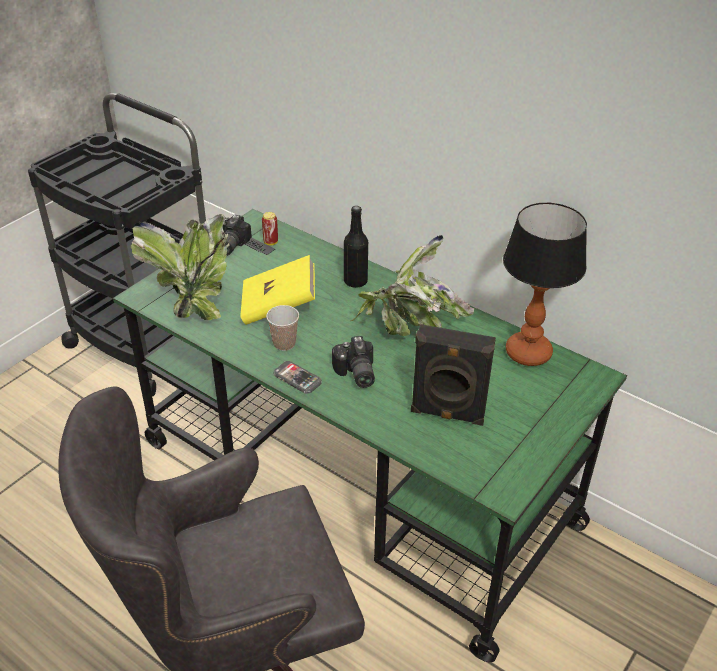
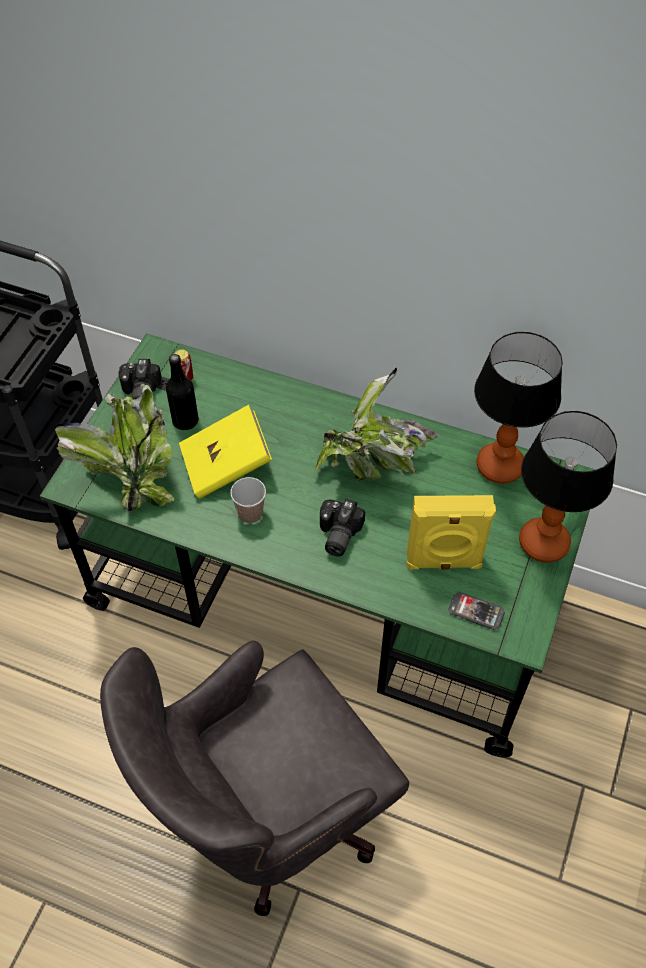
camera: 15 degrees left, 15 degrees up
phone [274,361,322,394] -> phone moved to [449,592,505,630]
camera [332,336,375,388] -> camera turned 45 degrees clockwise [320,499,365,557]
black bottle [344,206,368,288] -> black bottle moved to [166,354,199,430]
black speaker [411,324,496,426] -> yellow speaker [407,495,496,569]
none -> table lamp [519,411,617,563]

